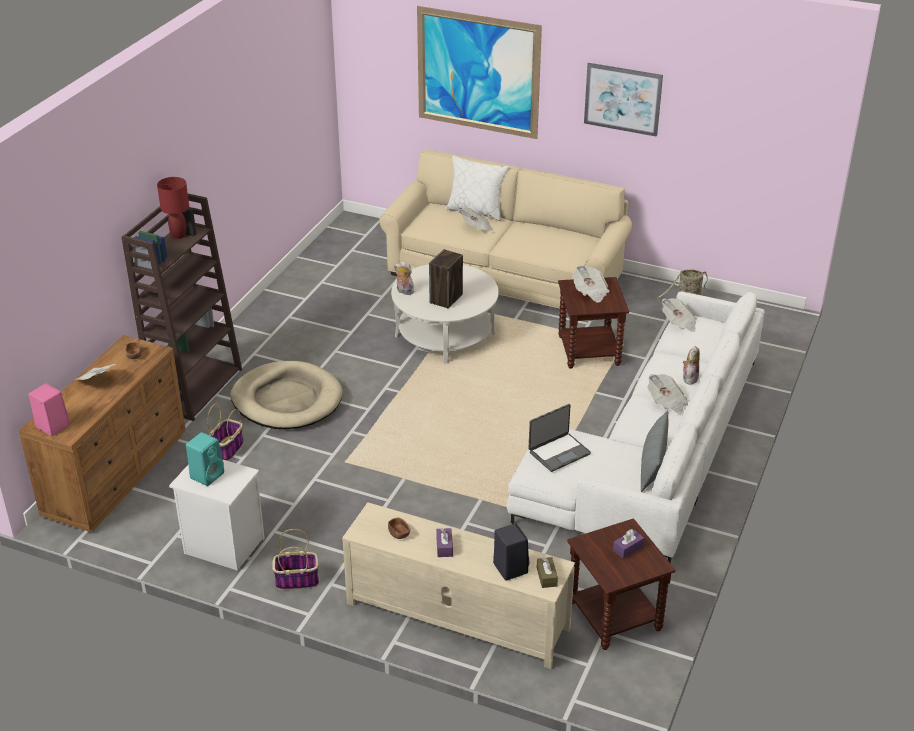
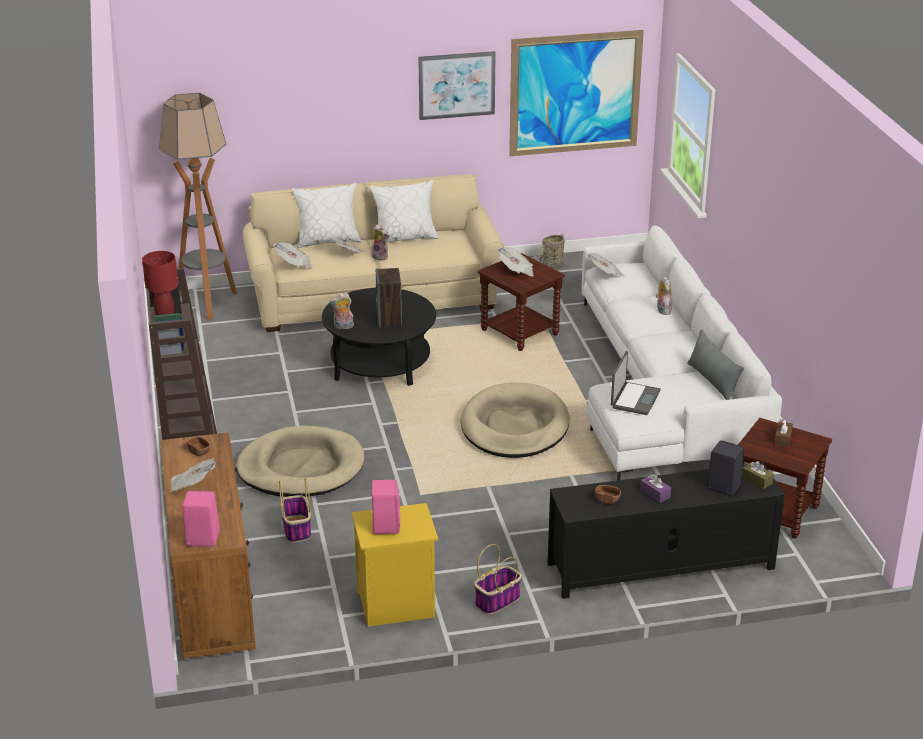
camera: 35 degrees left, 5 degrees down
white nightstand [169,460,265,571] -> yellow nightstand [352,503,438,627]
turquoise speaker [186,432,224,486] -> pink speaker [372,480,400,534]
beige tv stand [342,502,575,669] -> black tv stand [548,462,785,599]
white coffee table [391,264,499,364] -> black coffee table [322,288,436,386]
picture [417,6,542,139] -> picture moved to [509,30,644,156]
purple tissue box [613,529,644,559] -> brown tissue box [774,419,793,447]
newspaper [647,374,687,414] -> newspaper moved to [274,243,312,268]
none -> floor lamp [159,93,237,319]
none -> white pillow [370,180,438,243]
none -> plush toy [371,225,390,261]
none -> beige dog bed [461,383,570,458]

